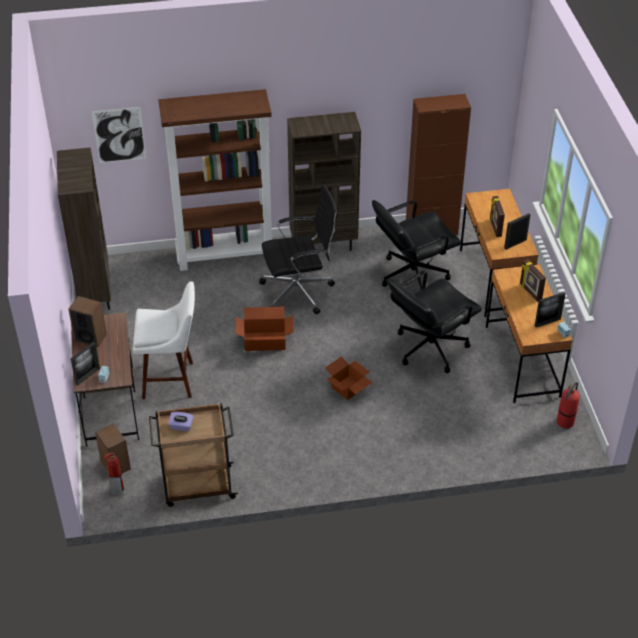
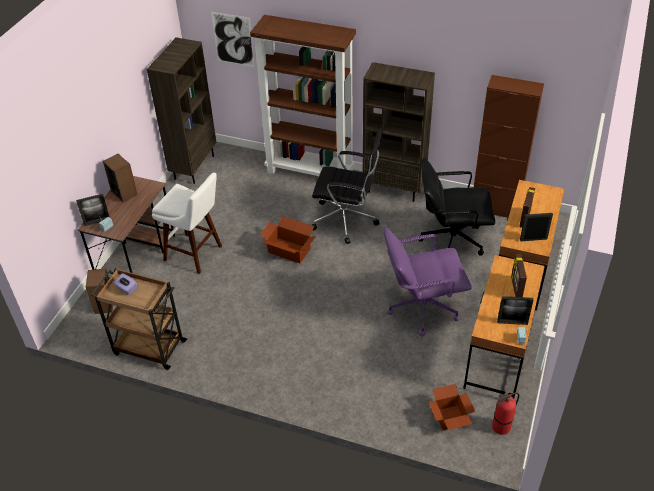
camera: 30 degrees right, 0 degrees up
fire extinguisher [104,452,125,495] -> none
cardboard box [325,356,372,400] -> cardboard box moved to [428,384,476,430]
black office chair [387,271,482,373] -> purple office chair [383,228,472,336]

